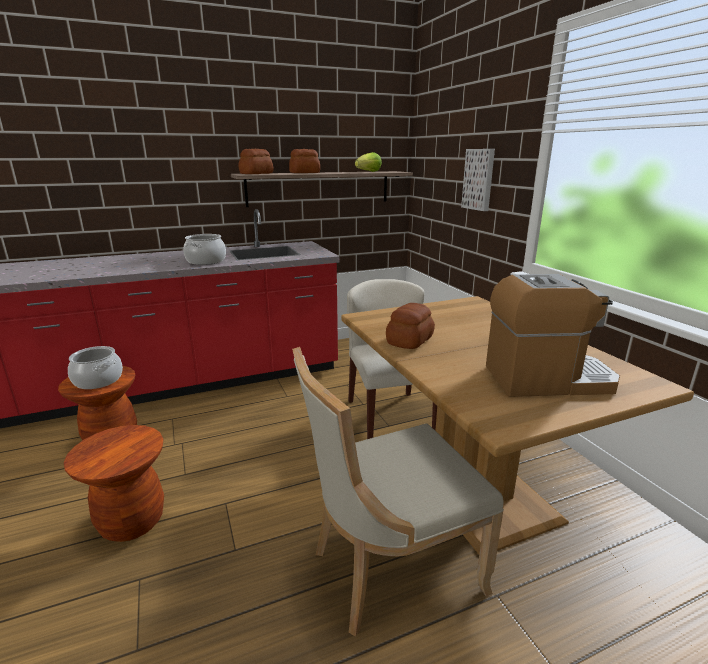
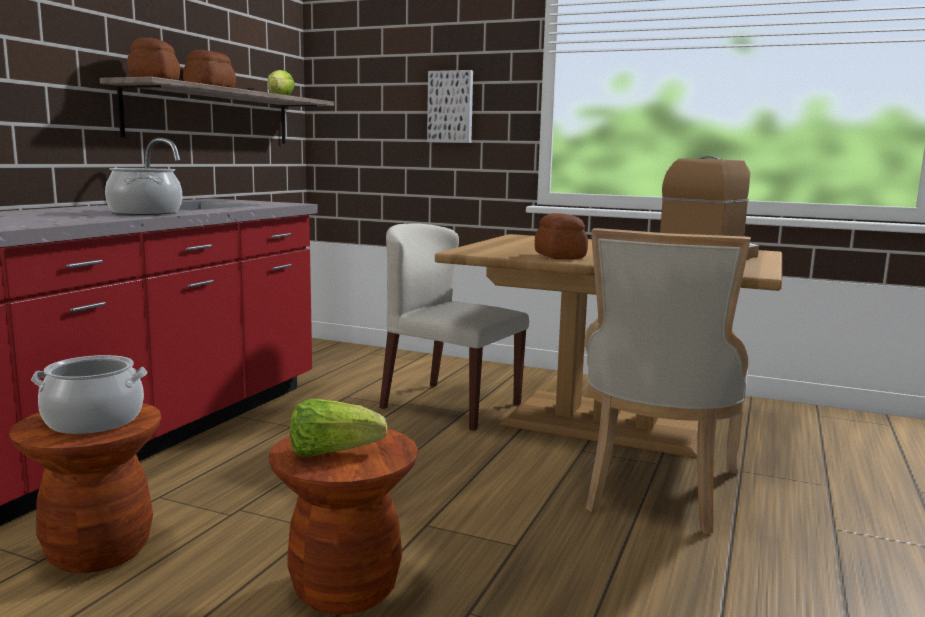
camera: 45 degrees left, 10 degrees down
none -> lettuce [290,399,387,457]

